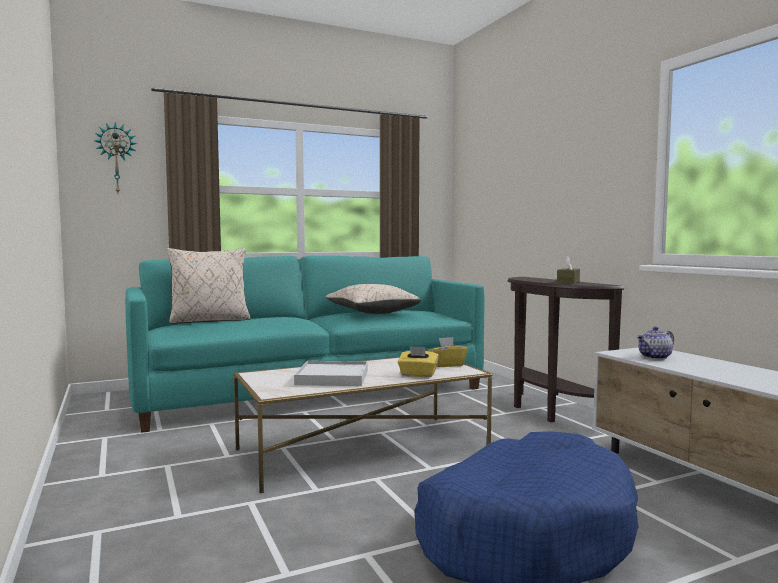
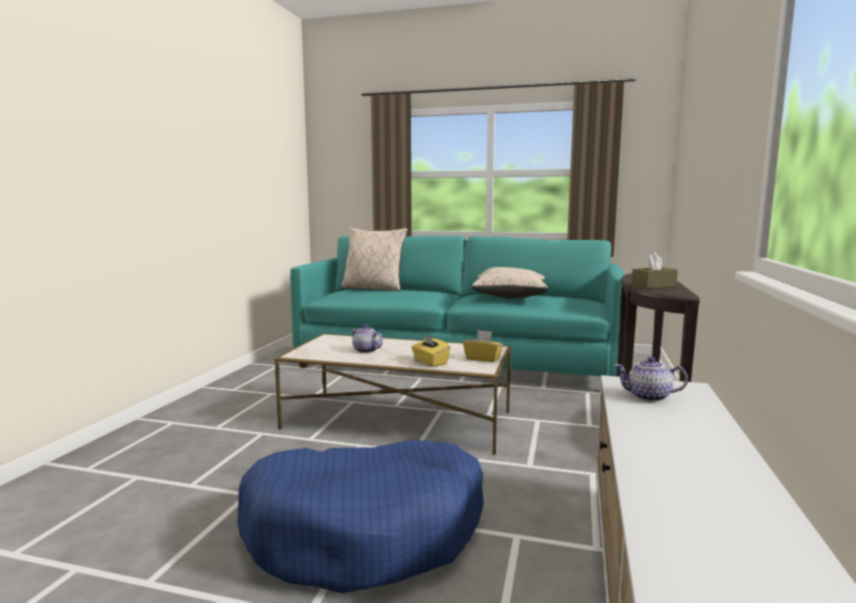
camera: 40 degrees right, 5 degrees up
wall clock [95,122,137,193] -> none
white tray [294,361,368,386] -> teapot [350,324,383,353]

